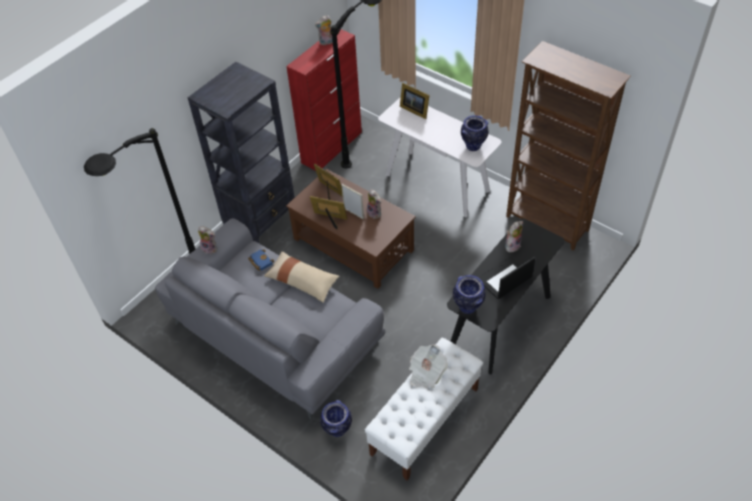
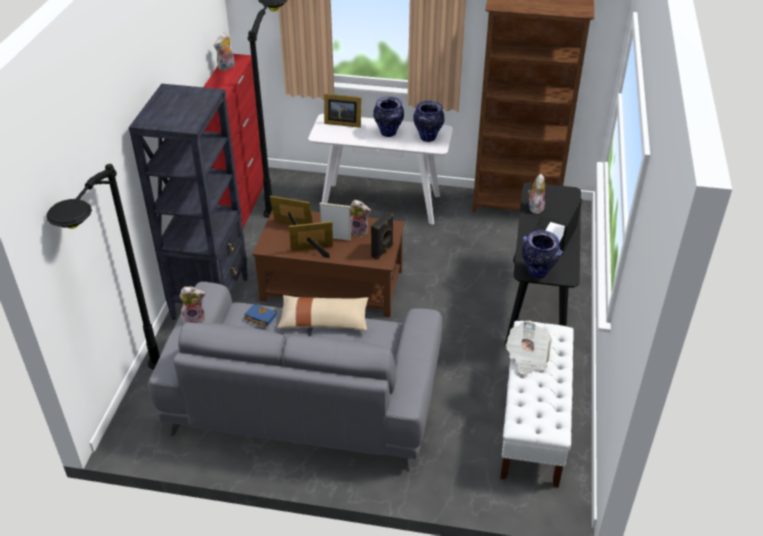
camera: 30 degrees left, 10 degrees down
vase [320,400,352,437] -> vase moved to [373,96,404,137]
none -> black speaker [371,211,394,260]

